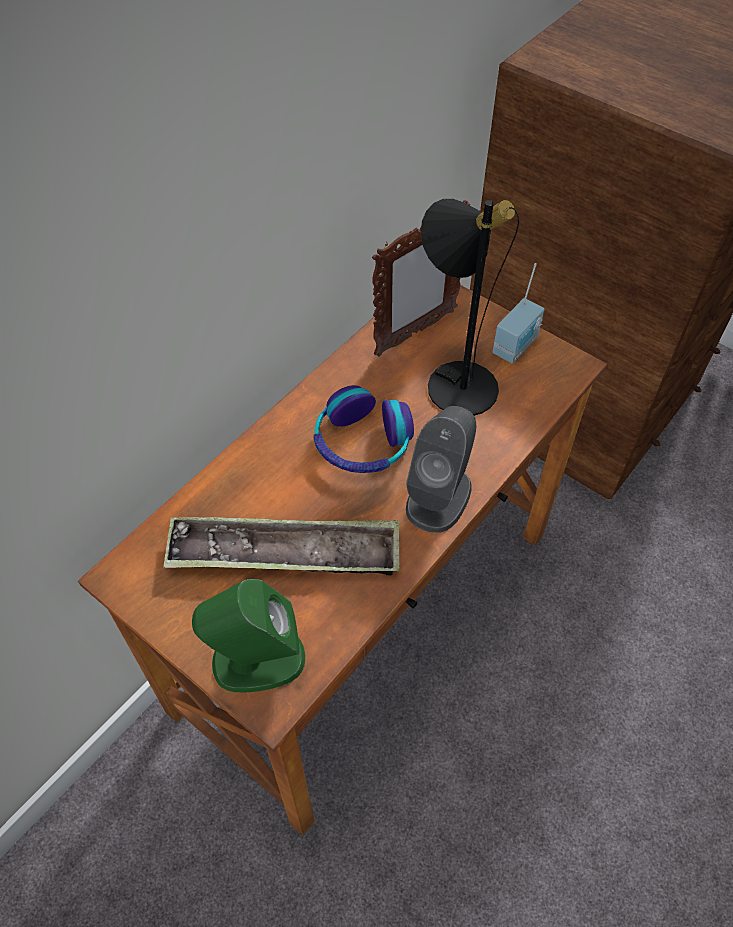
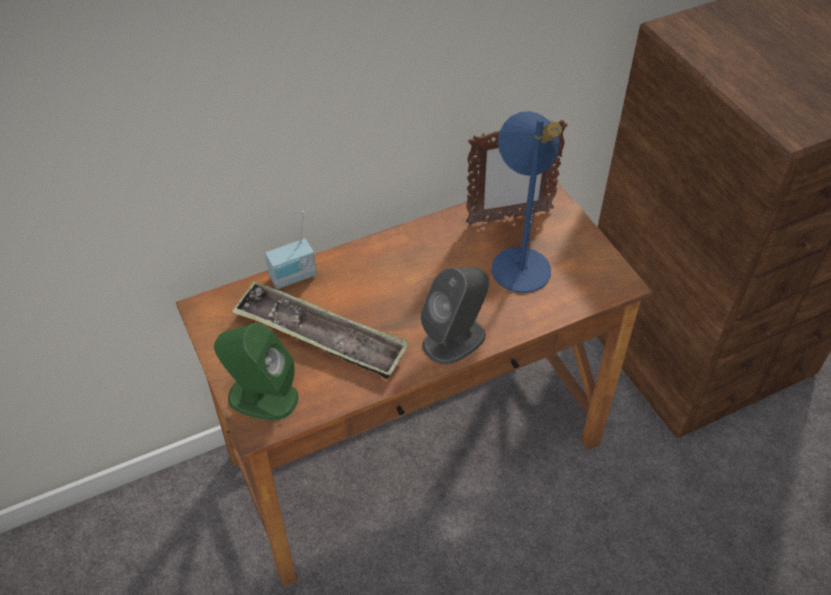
camera: 25 degrees right, 5 degrees down
headphones [313,385,414,473] -> none
black table lamp [421,199,519,416] -> blue table lamp [492,111,562,293]
radio [492,263,545,364] -> radio moved to [265,211,316,289]

